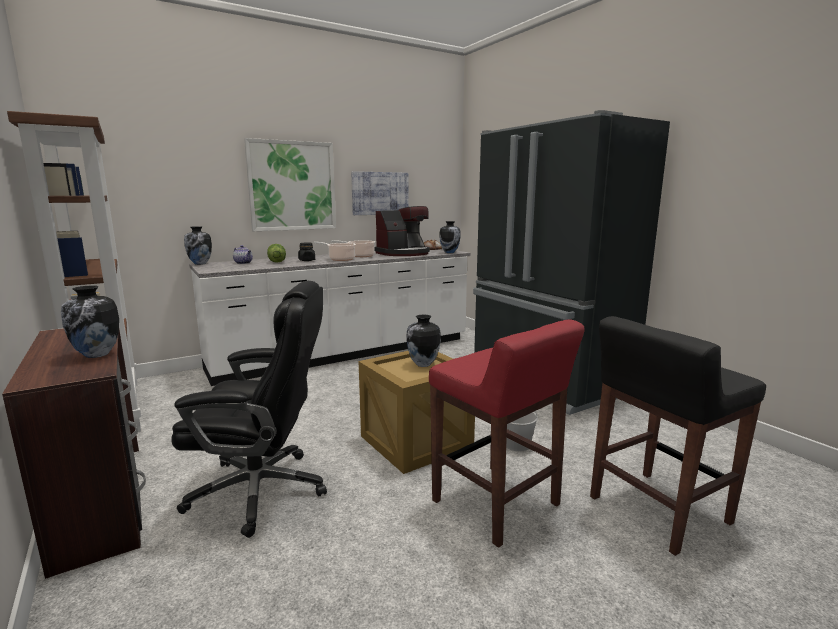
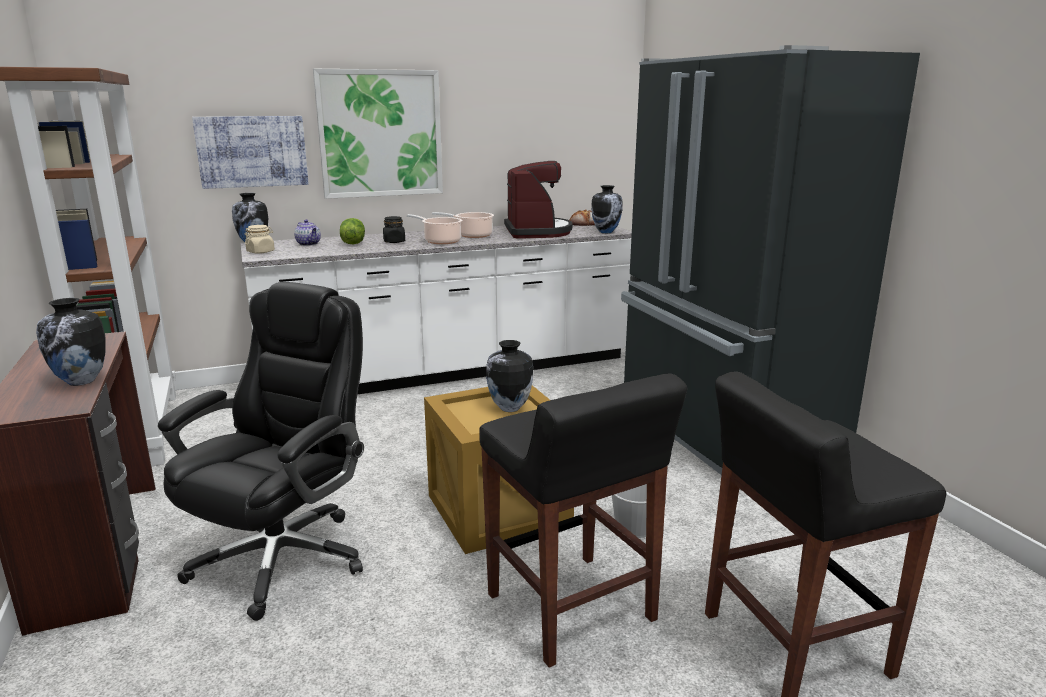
camera: 10 degrees right, 5 degrees up
black office chair [171,281,327,538] -> black office chair turned 75 degrees counterclockwise [158,282,364,621]
picture [351,171,409,215] -> picture moved to [192,116,309,189]
coffee machine [374,206,430,256] -> coffee machine turned 75 degrees counterclockwise [504,161,573,239]
red stool [429,319,585,548] -> black stool [479,373,687,668]
none -> beige jar [245,225,275,254]

